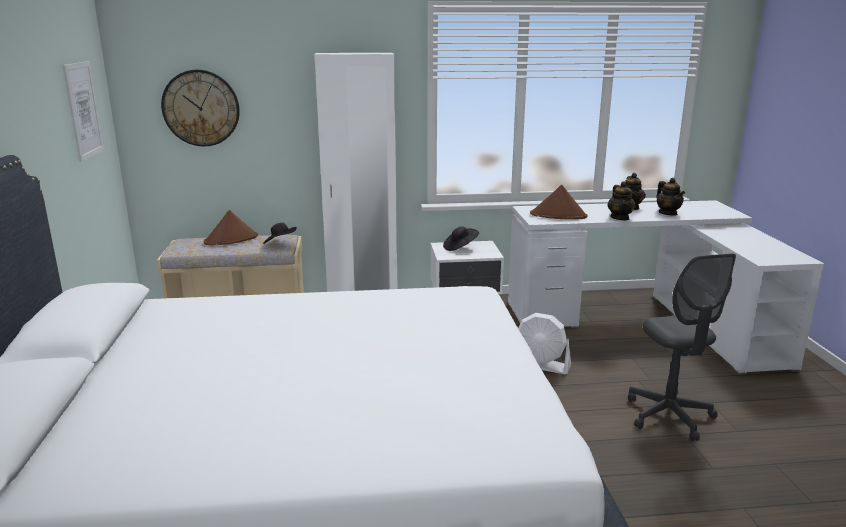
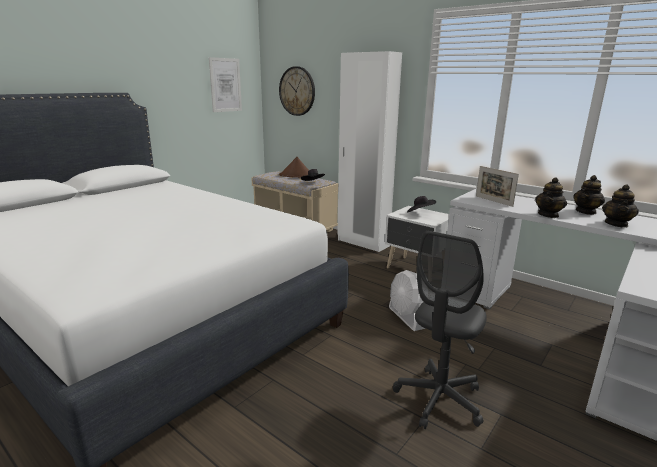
camera: 45 degrees right, 0 degrees up
brown hat [530,185,588,220] -> picture frame [476,166,519,207]

